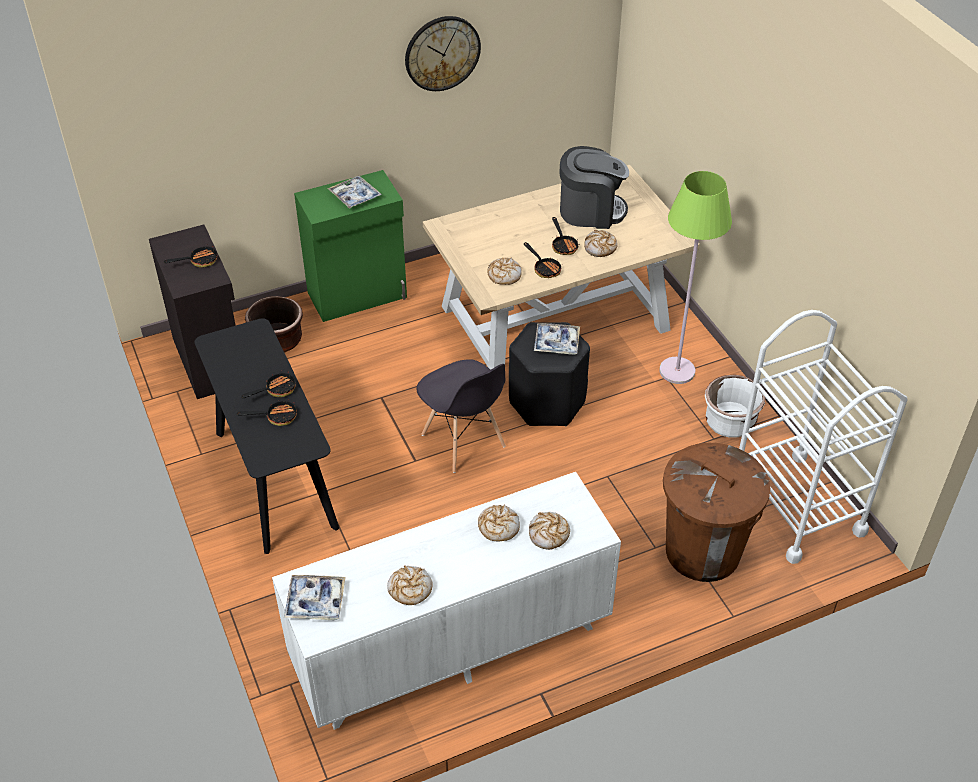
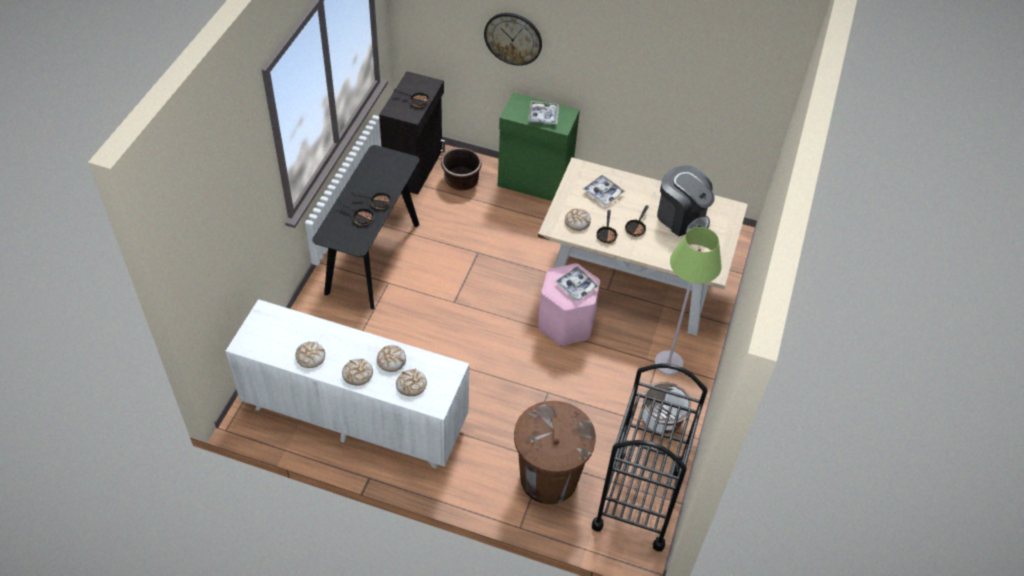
camera: 40 degrees right, 5 degrees up
tray [284,575,345,620] -> tray moved to [583,175,626,206]
wall clock [405,16,481,91] -> wall clock moved to [484,13,542,66]
grey chair [416,359,506,473] -> none
black stool [509,322,590,426] -> pink stool [538,263,600,346]
bread [584,230,618,257] -> bread moved to [342,359,373,386]
white cart [739,310,908,564] -> black cart [592,363,707,551]

